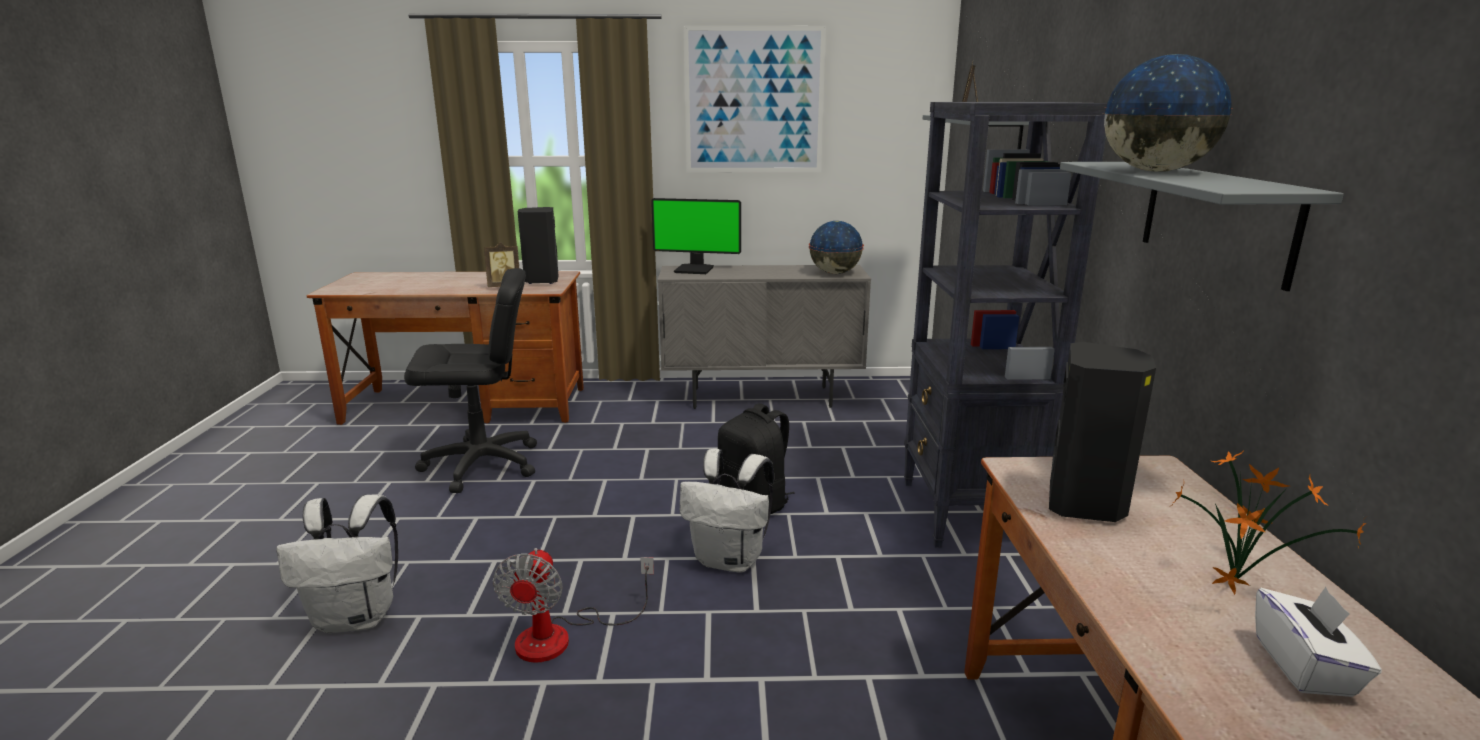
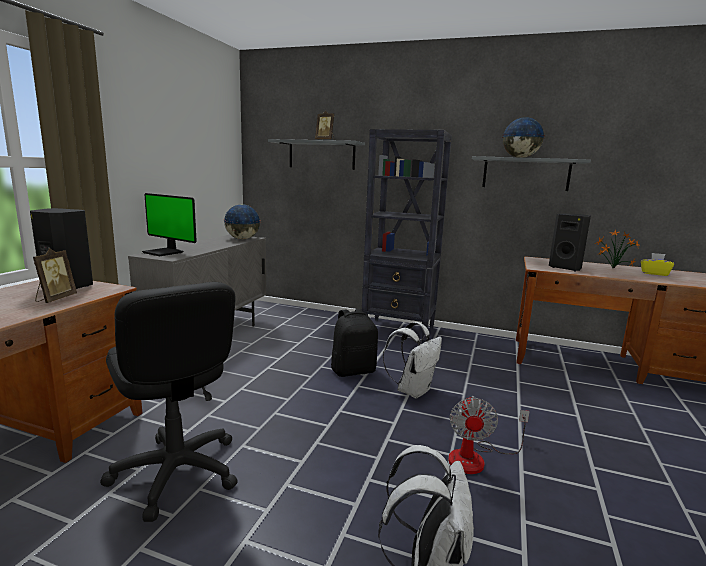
camera: 70 degrees left, 5 degrees down
black office chair [404,268,537,493] -> black office chair turned 135 degrees clockwise [100,282,238,522]
fan [493,548,654,663] -> fan turned 75 degrees clockwise [448,396,530,474]
monitor [651,198,741,274] -> monitor turned 90 degrees clockwise [142,193,197,256]
picture [683,25,826,172] -> none
white tissue box [1255,587,1382,697] -> yellow tissue box [641,253,674,276]

